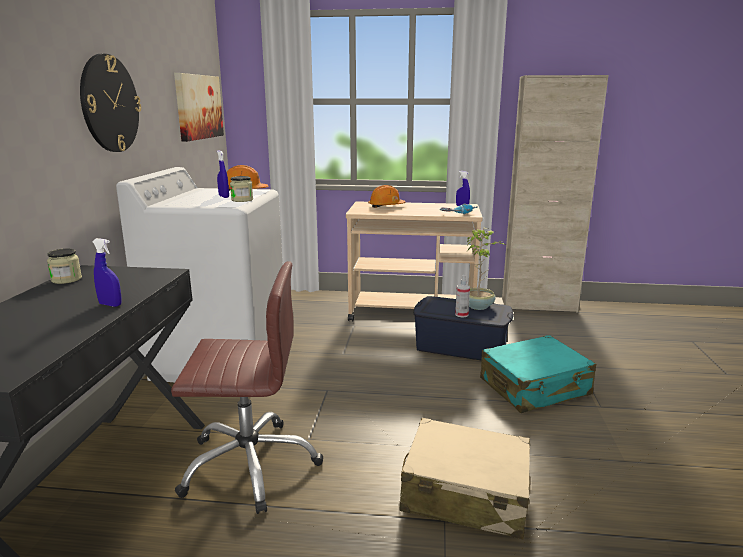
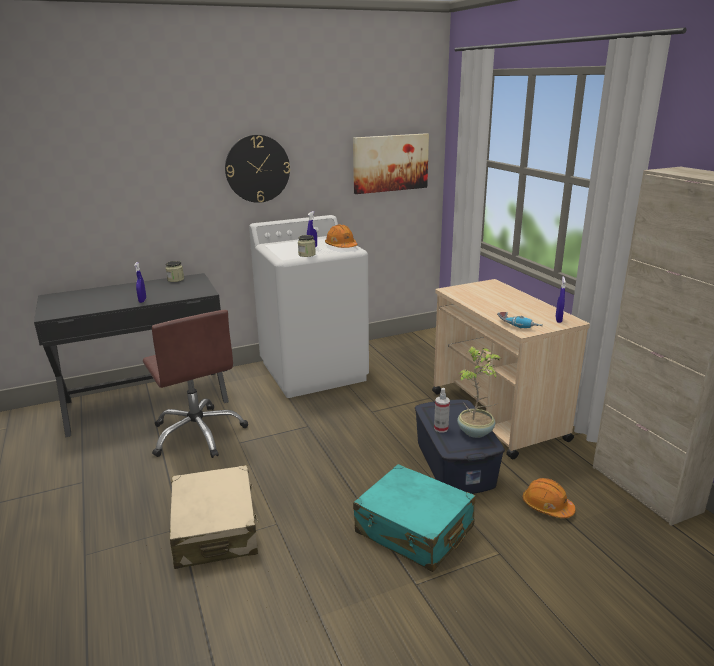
camera: 60 degrees right, 5 degrees up
orange hard hat [368,185,406,208] -> orange hard hat moved to [523,478,576,518]

